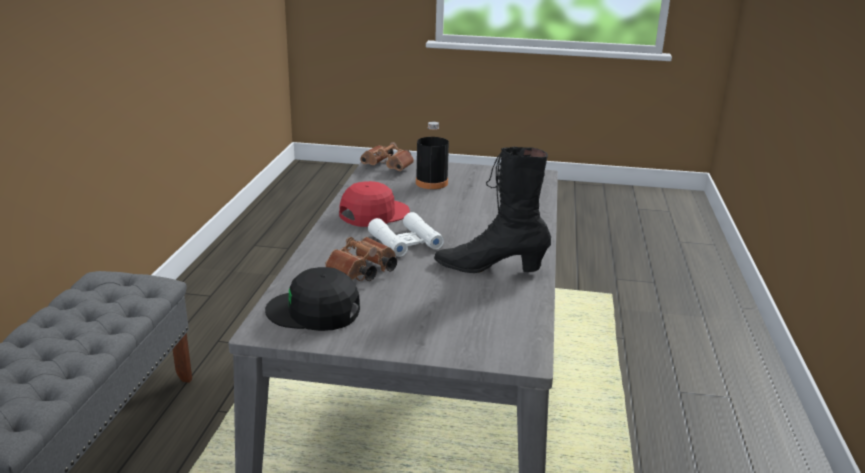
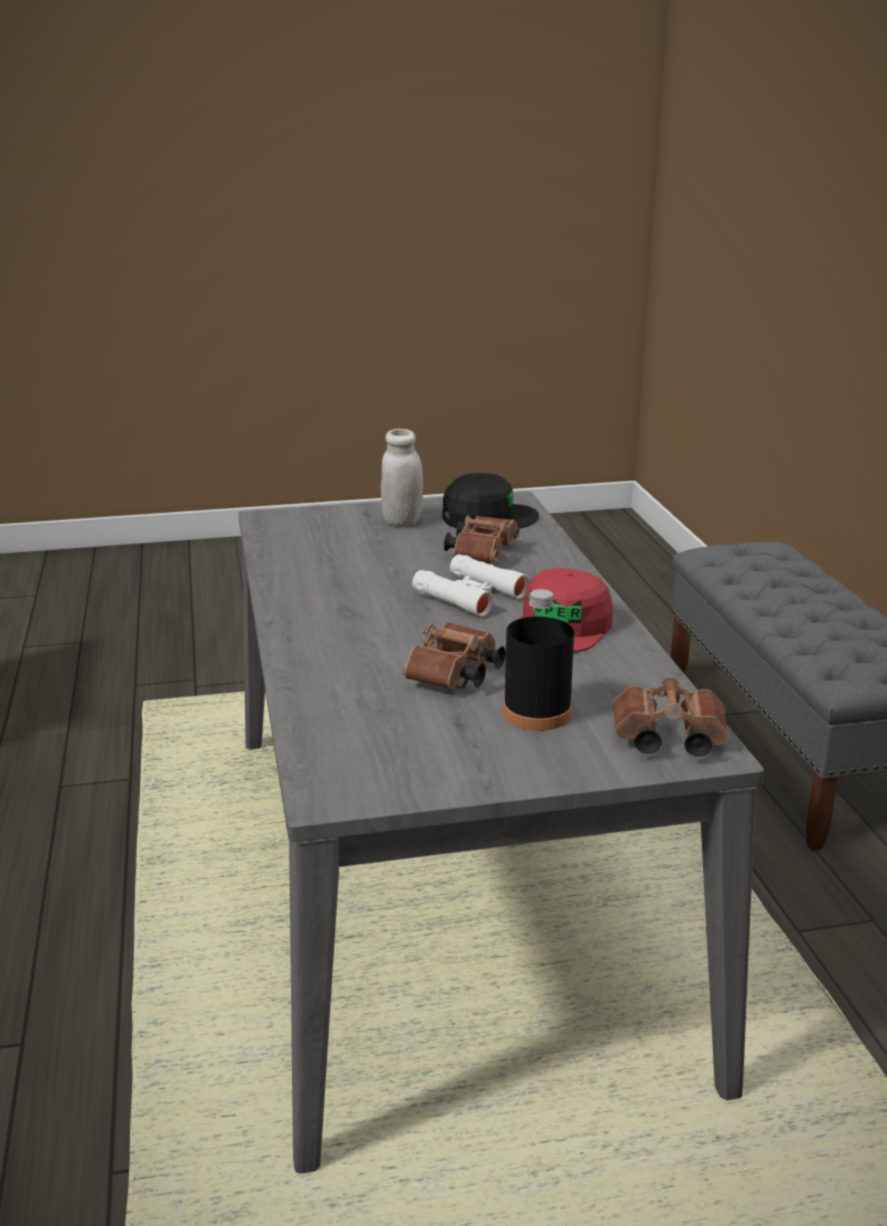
camera: 160 degrees right, 0 degrees up
black boot [434,147,551,273] -> none
none -> white jar [381,429,423,527]
none -> brown binoculars [403,622,506,689]

